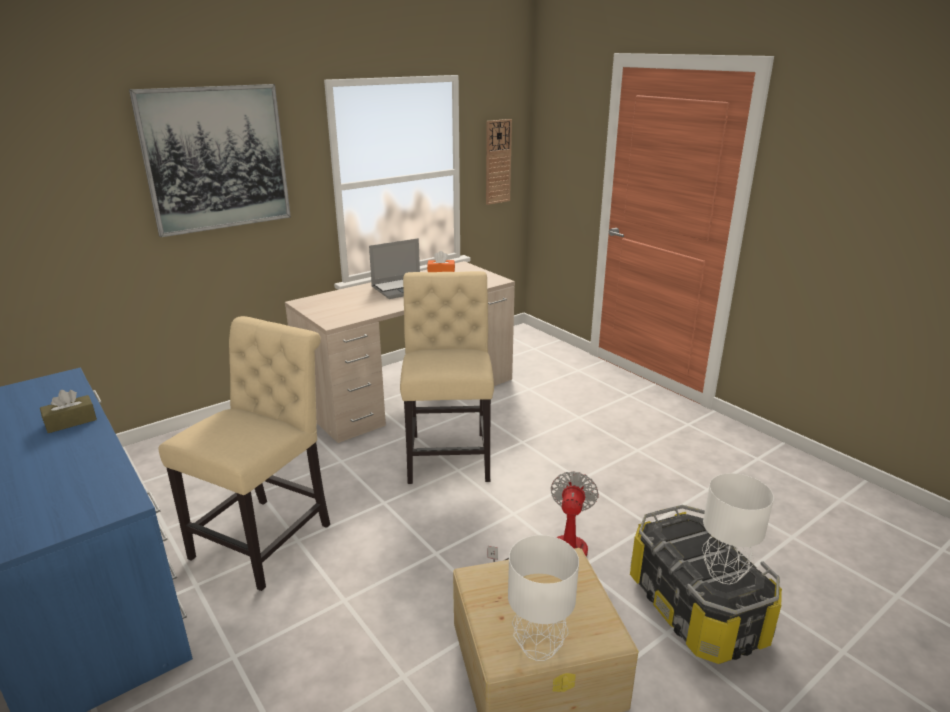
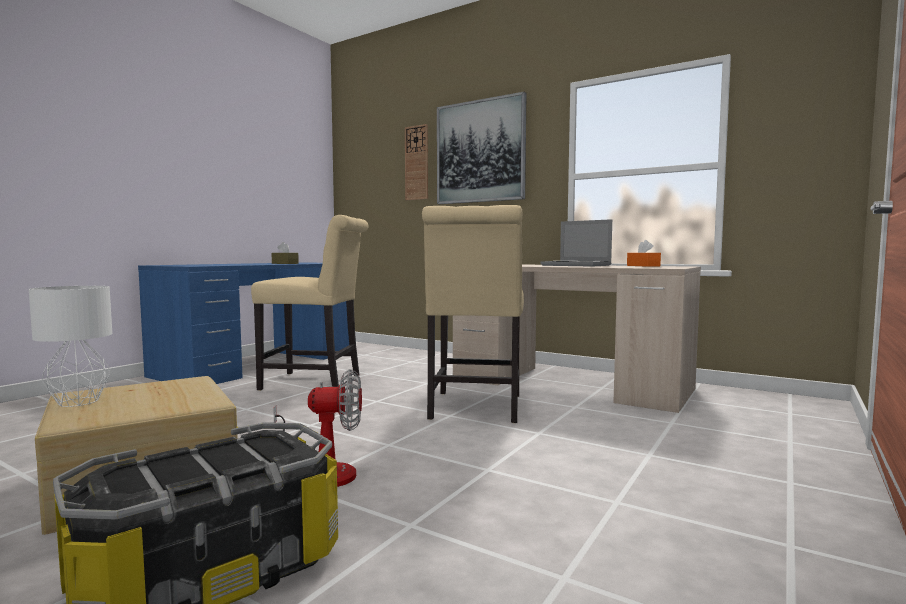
camera: 70 degrees right, 20 degrees down
beige chair [400,271,494,484] -> beige chair turned 120 degrees clockwise [422,205,524,423]
wall clock [486,119,512,205] -> wall clock moved to [405,124,428,200]
white table lamp [702,473,774,584] -> none

